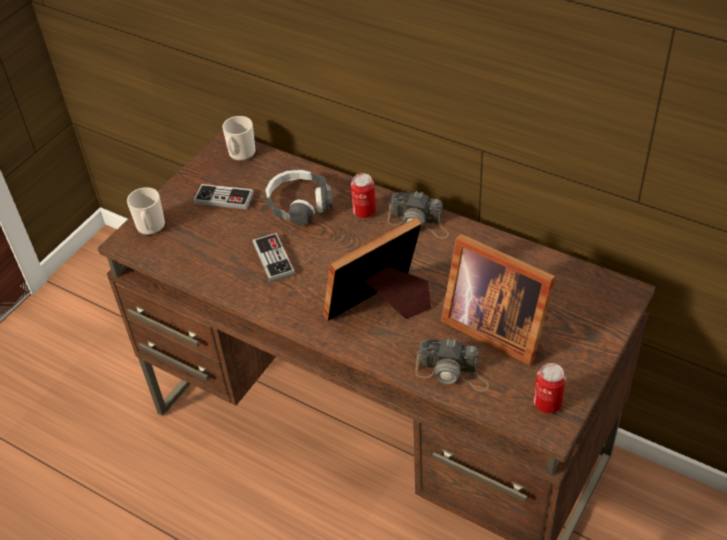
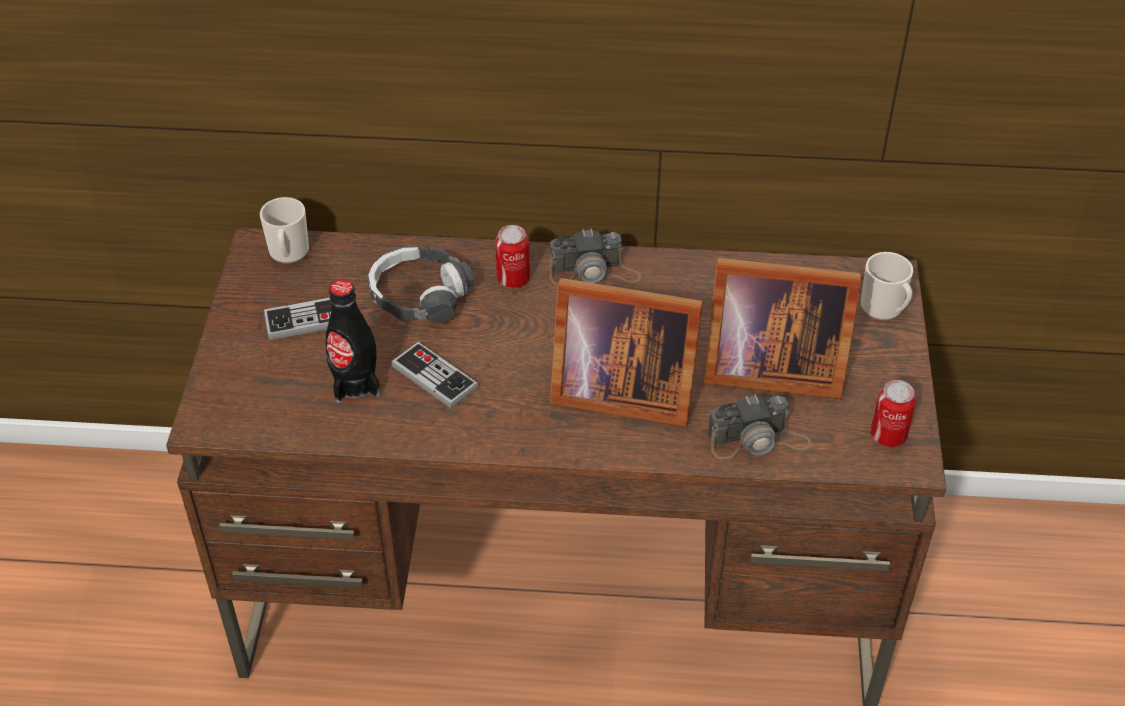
camera: 30 degrees left, 0 degrees up
mug [127,187,165,235] -> mug moved to [861,252,913,320]
picture frame [323,217,431,321] -> picture frame turned 105 degrees counterclockwise [550,278,703,427]
none -> black bottle [325,280,380,403]

